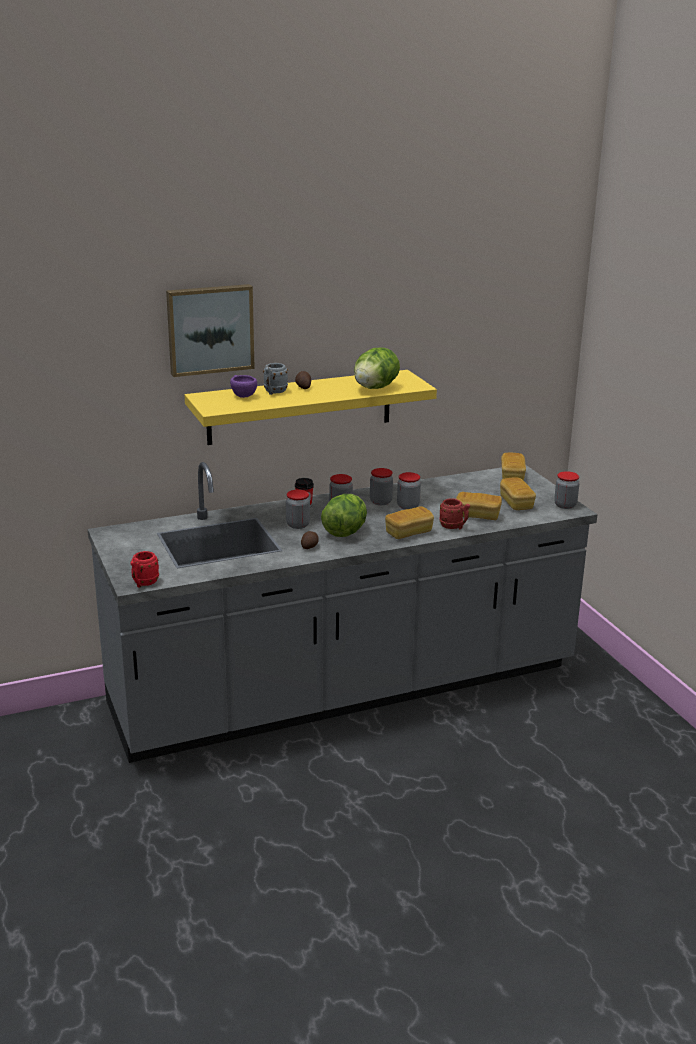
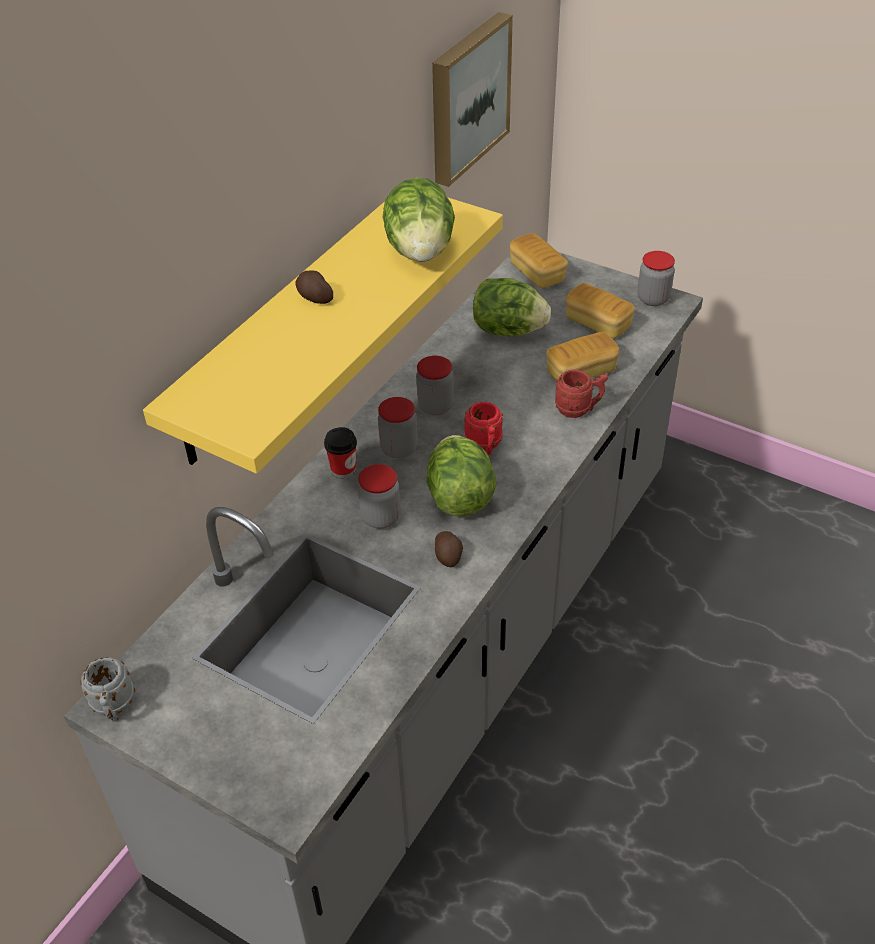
camera: 35 degrees left, 20 degrees up
red mug [130,551,159,588] -> red mug moved to [464,402,503,455]
picture [166,284,255,377] -> picture moved to [432,12,513,187]
purple cup [230,375,257,398] -> none
grey mug [263,363,288,395] -> grey mug moved to [80,657,135,722]
bread [385,506,434,539] -> none
jar [397,472,421,510] -> none
none -> lettuce [473,278,551,336]

